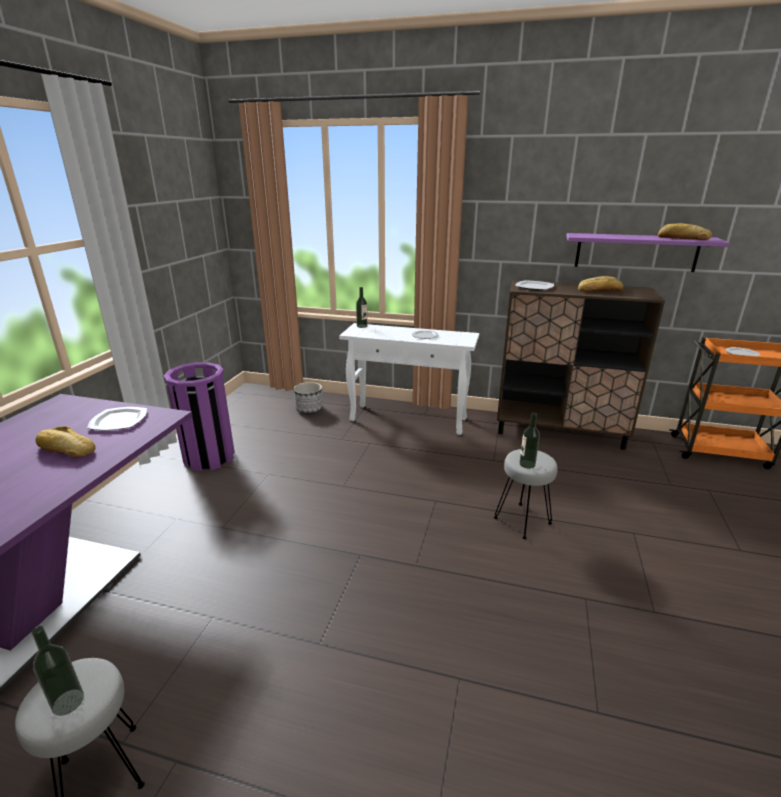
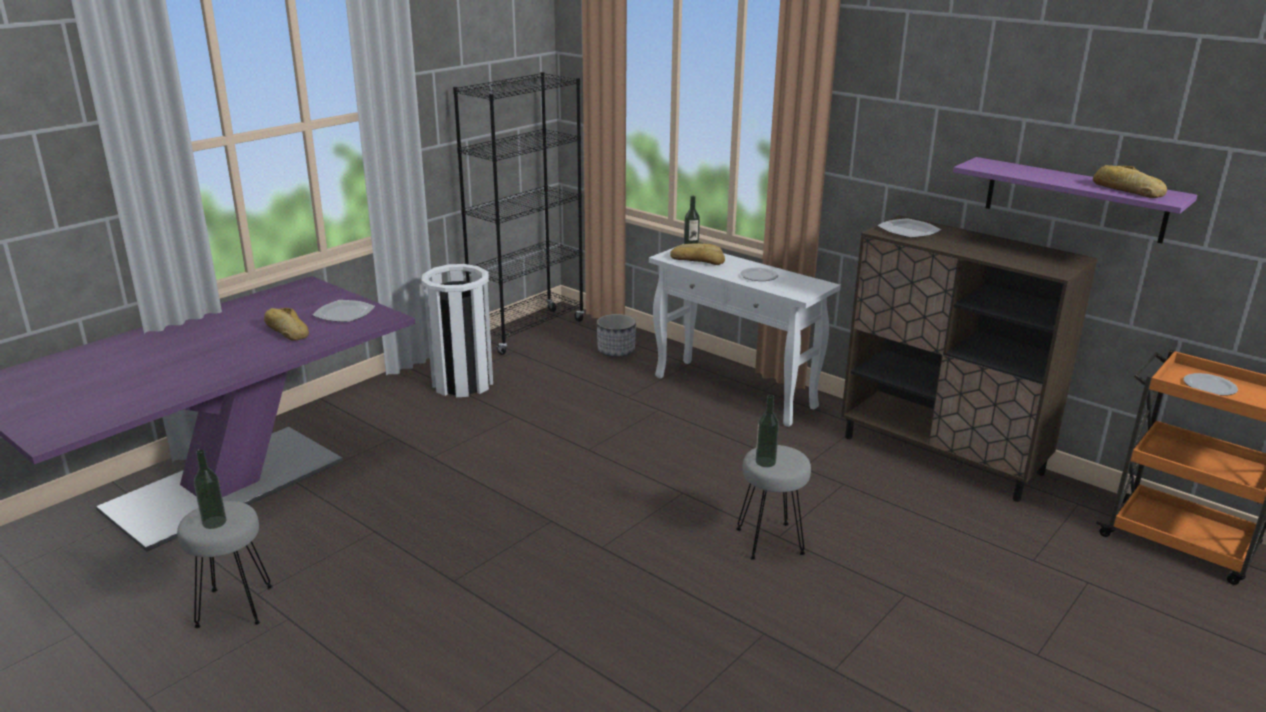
camera: 25 degrees right, 0 degrees up
purple trash can [164,362,235,471] -> white trash can [421,264,493,397]
bread [578,276,623,292] -> bread moved to [670,243,725,265]
none -> black bookcase [453,72,584,355]

